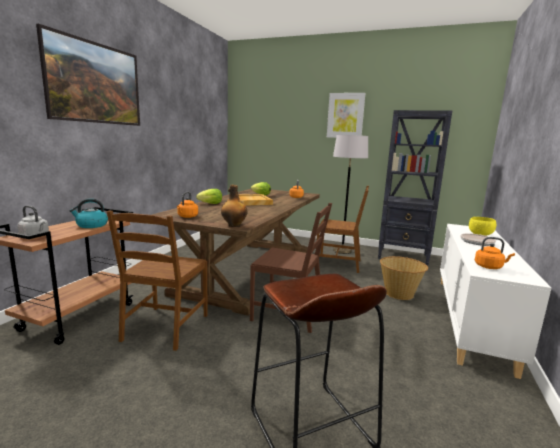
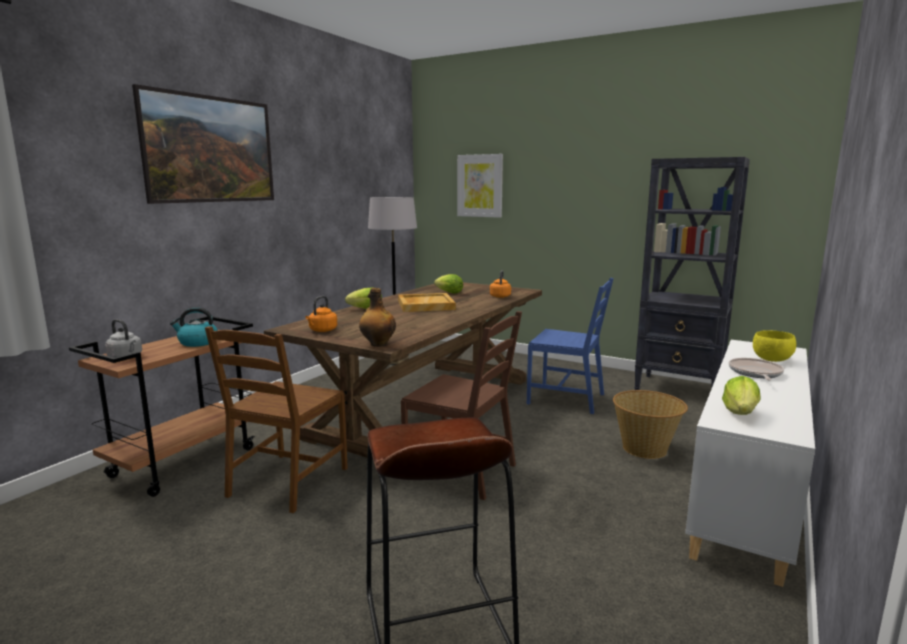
camera: 10 degrees right, 0 degrees up
brown chair [317,186,369,273] -> blue chair [527,278,614,414]
picture [327,93,366,138] -> picture moved to [457,154,503,218]
grey floor lamp [333,135,368,254] -> grey floor lamp moved to [368,197,417,365]
orange kettle [475,237,515,269] -> lettuce [722,376,761,415]

